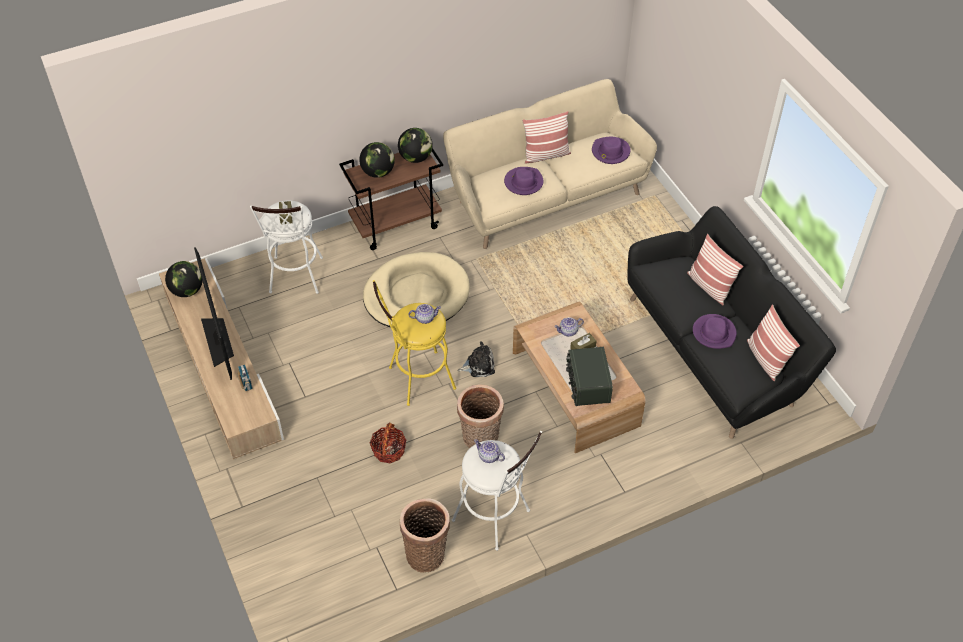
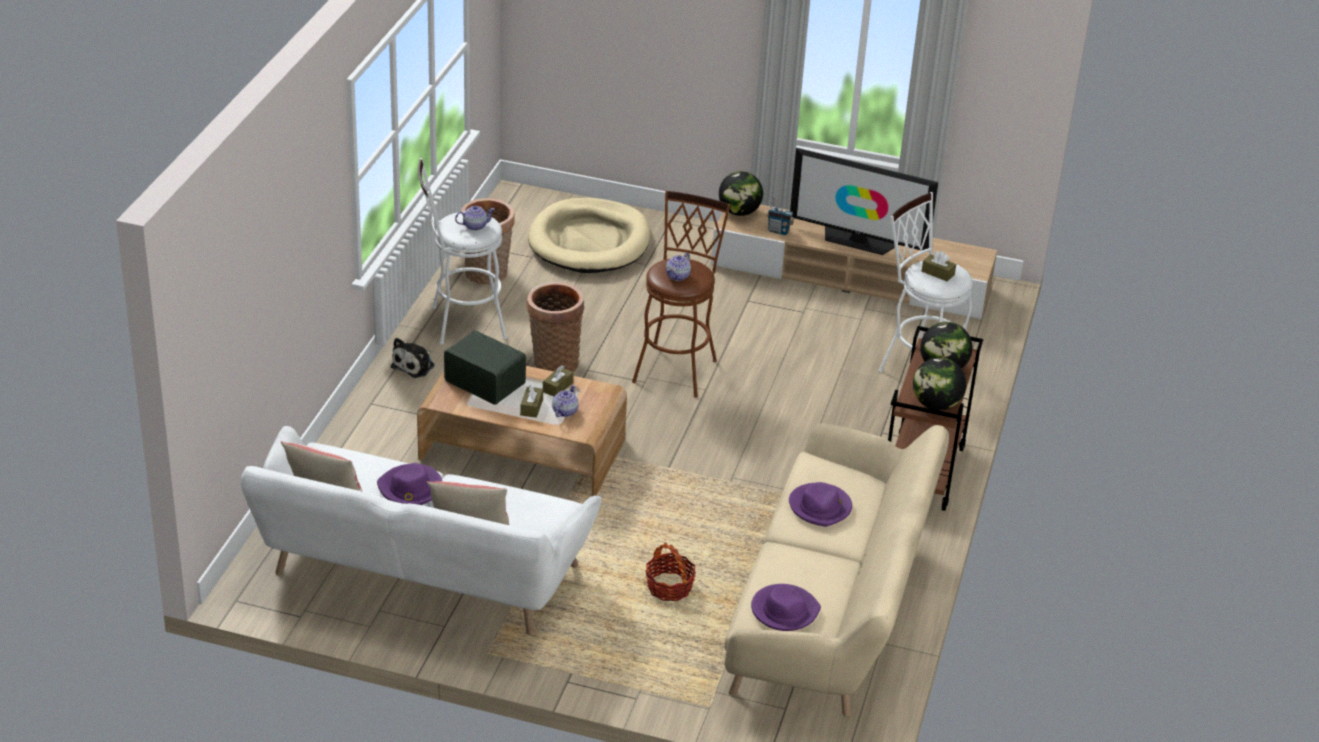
camera: 130 degrees right, 15 degrees down
globe [165,261,202,297] -> globe moved to [719,171,763,216]
beige dog bed [363,252,470,327] -> beige dog bed moved to [528,198,650,273]
basket [370,423,406,463] -> basket moved to [645,543,696,601]
yellow stool [373,280,456,406] -> brown stool [632,191,730,398]
plush toy [458,341,495,377] -> plush toy moved to [391,338,434,378]
pillow [522,111,571,164] -> none
black sofa [627,206,836,439] -> white sofa [241,426,602,635]
none -> brown tissue box [543,365,573,397]

